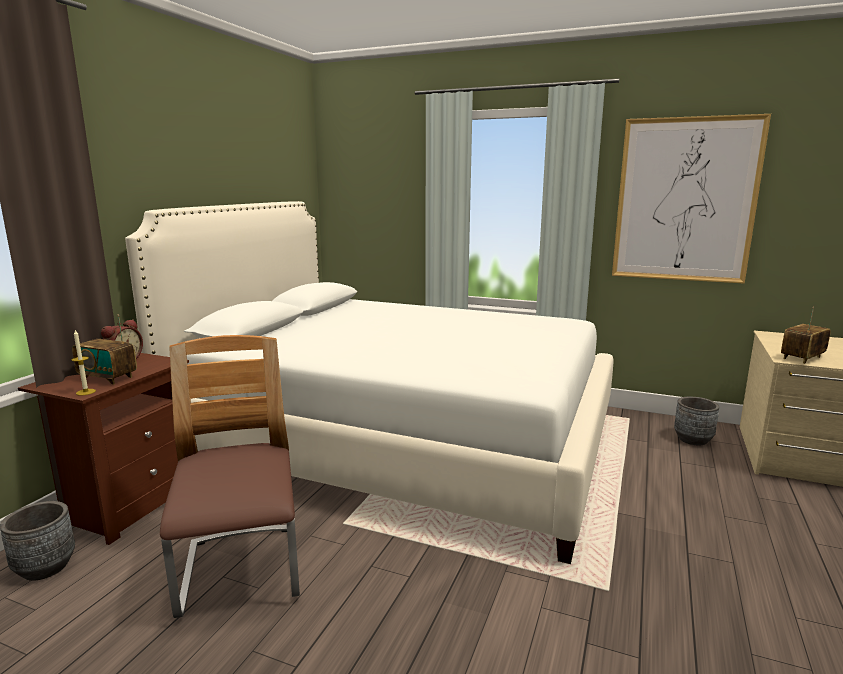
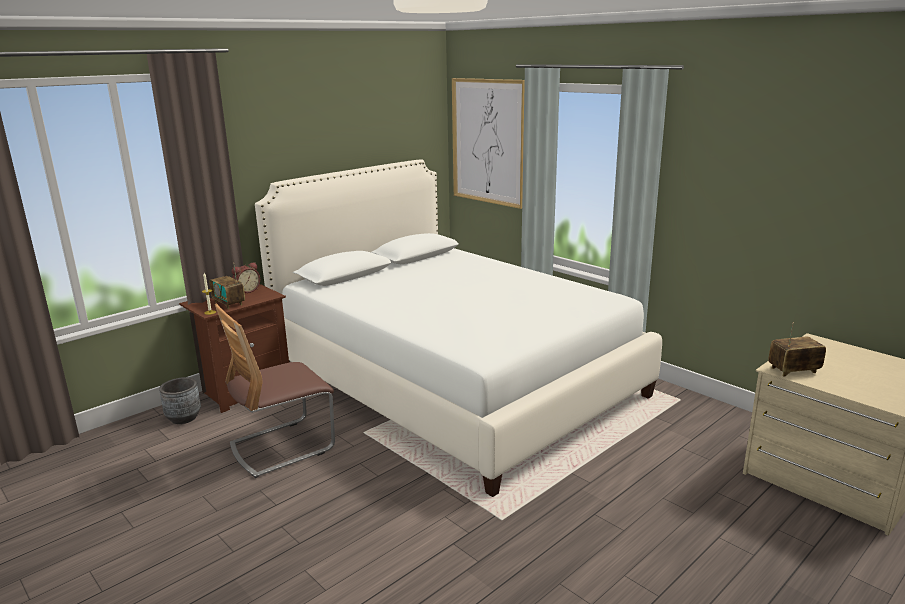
camera: 25 degrees right, 5 degrees up
chair [160,335,300,618] -> chair turned 135 degrees counterclockwise [215,304,335,478]
picture [612,114,771,284] -> picture moved to [452,78,525,209]
grey planter [674,397,719,446] -> none

